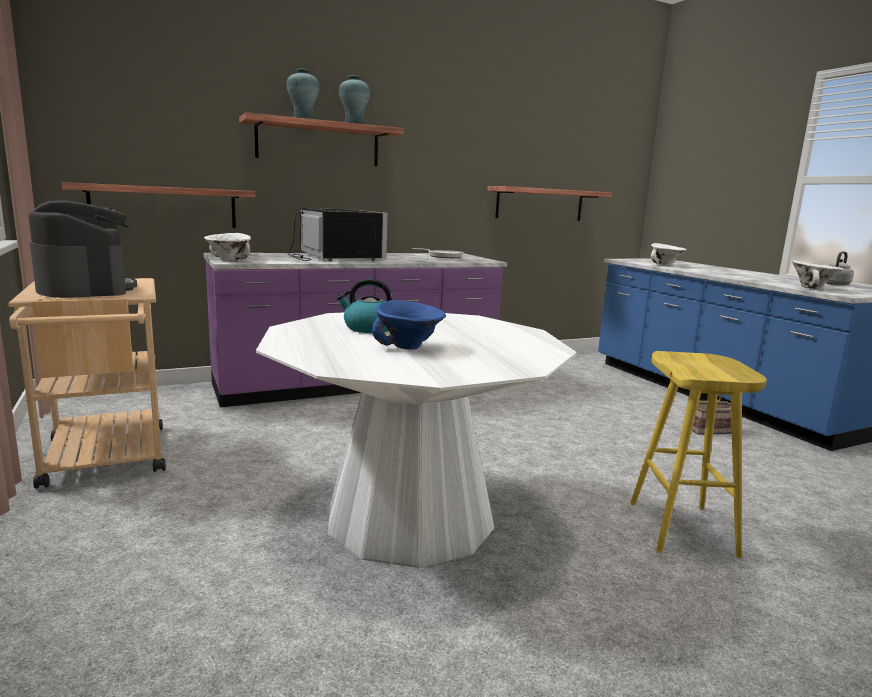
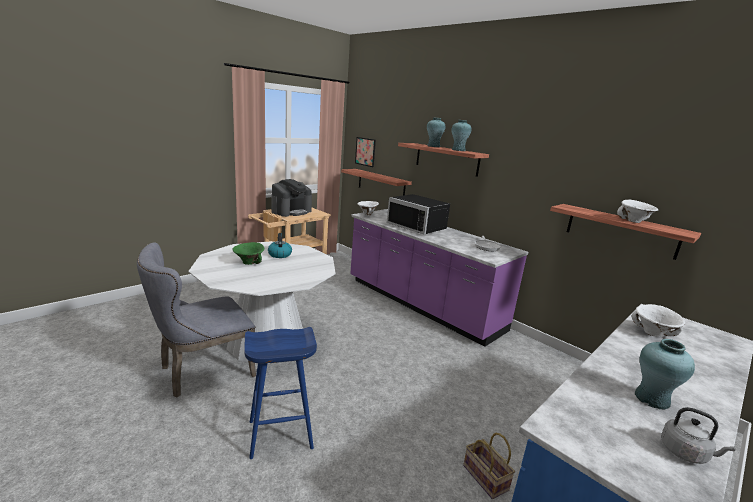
camera: 70 degrees right, 5 degrees up
black microwave [288,208,387,261] -> black microwave turned 90 degrees clockwise [387,194,450,234]
blue bowl [372,300,446,350] -> green bowl [233,242,264,265]
yellow stool [630,351,767,558] -> blue stool [244,327,317,459]
white bowl [792,260,843,289] -> white bowl moved to [617,200,658,223]
none -> grey chair [137,242,256,398]
none -> picture [355,137,376,167]
none -> turquoise vase [635,339,695,410]

